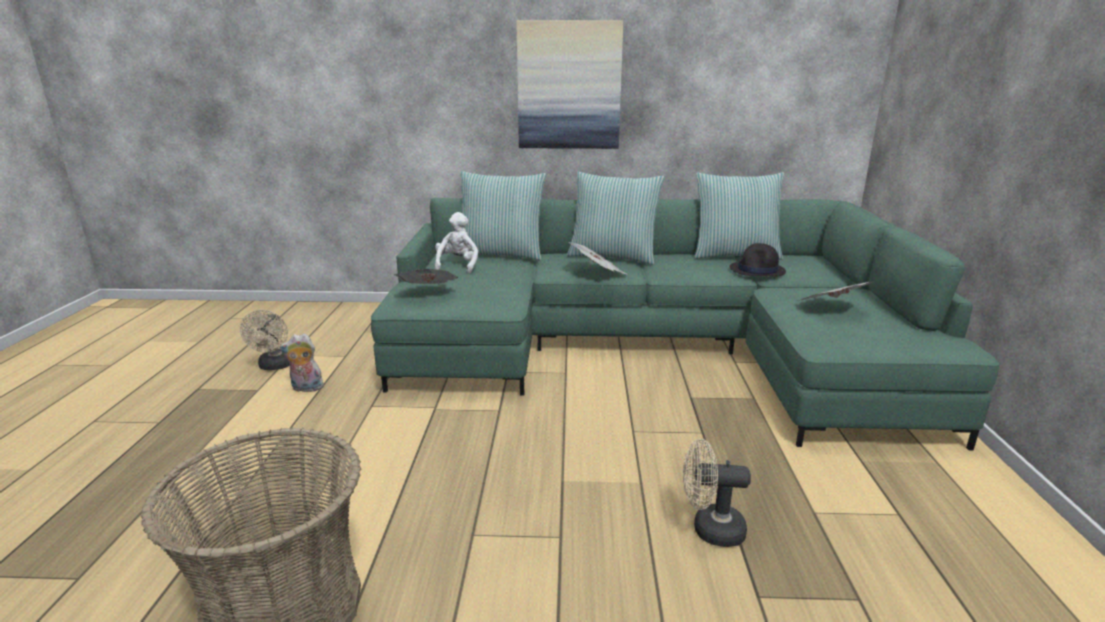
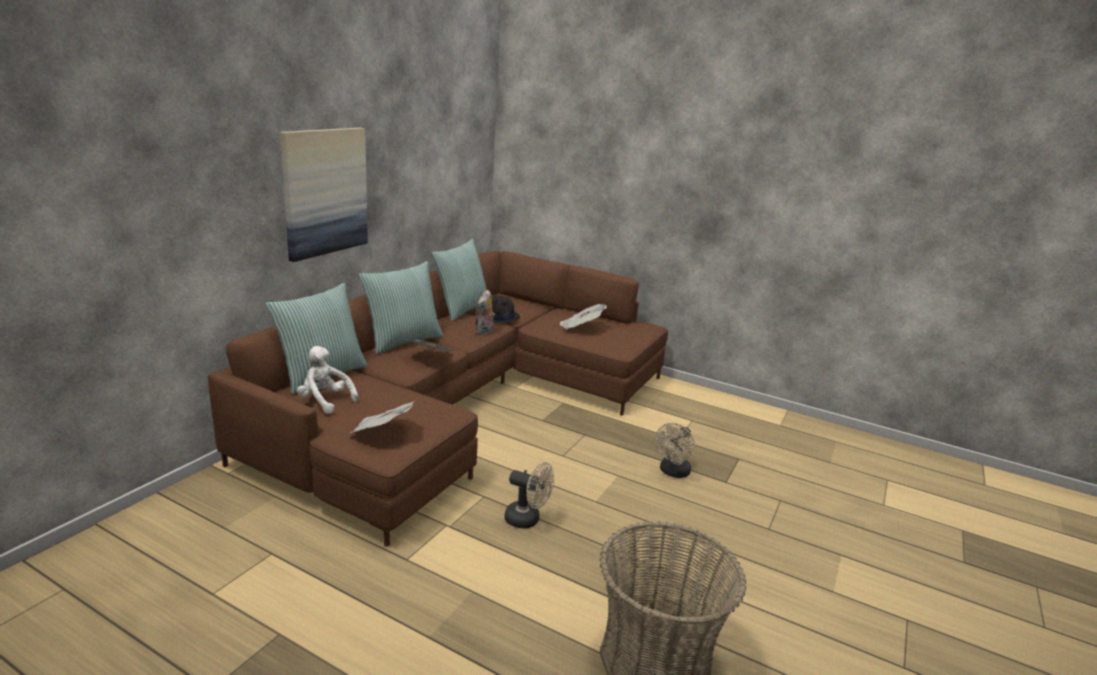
camera: 65 degrees left, 0 degrees up
beige fan [240,310,289,370] -> beige fan moved to [504,462,554,529]
plush toy [280,334,324,392] -> plush toy moved to [475,290,495,335]
green sofa [371,198,999,450] -> brown sofa [208,251,668,547]

